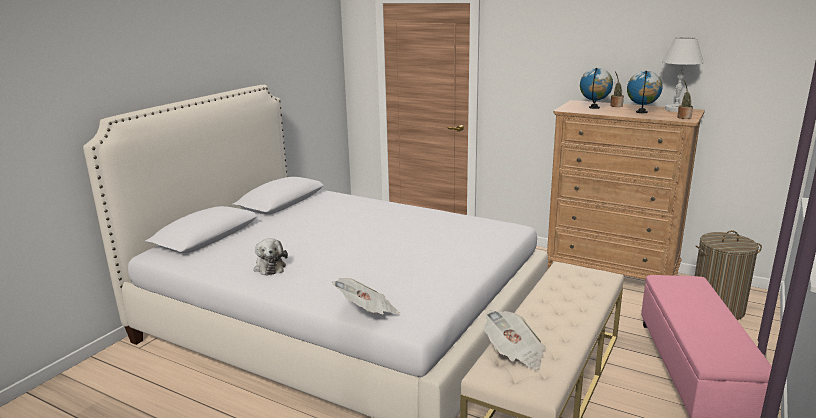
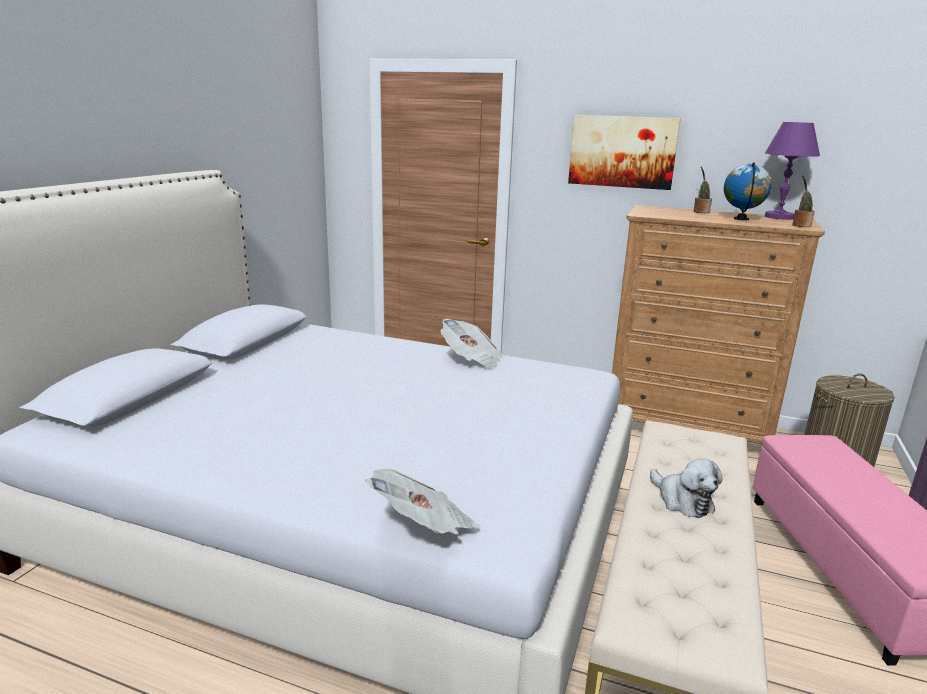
camera: 10 degrees left, 0 degrees up
plush toy [254,238,288,276] -> plush toy moved to [650,459,722,518]
newspaper [484,310,546,370] -> newspaper moved to [441,319,502,369]
globe [580,68,613,109] -> none
white table lamp [662,37,704,112] -> purple table lamp [765,122,820,220]
none -> picture [568,115,681,190]

